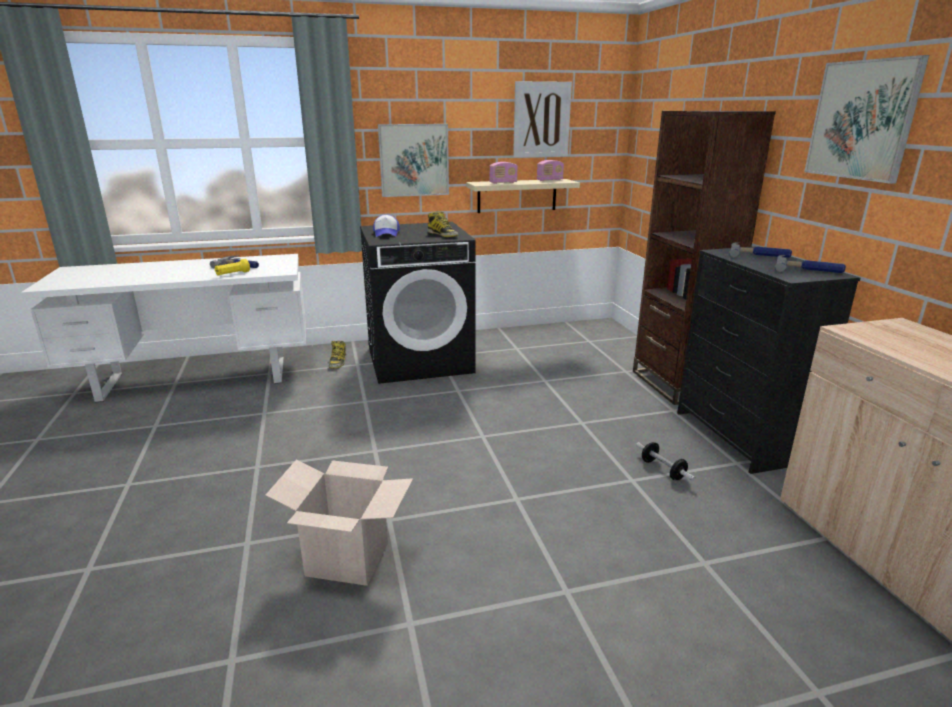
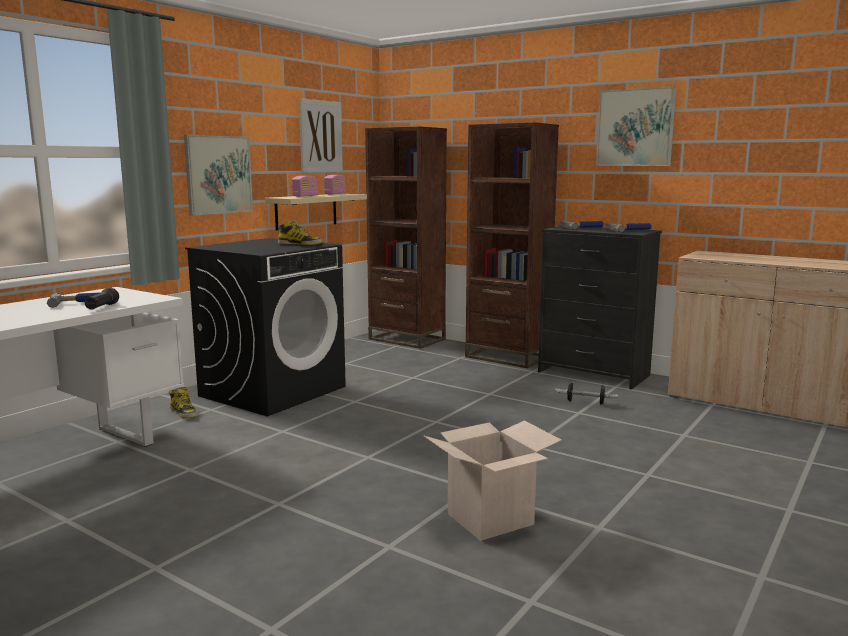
camera: 40 degrees left, 10 degrees down
yellow flashlight [214,259,250,276] -> black flashlight [85,288,119,310]
cap [373,215,400,237] -> none
none -> brown bookcase [365,127,447,349]

